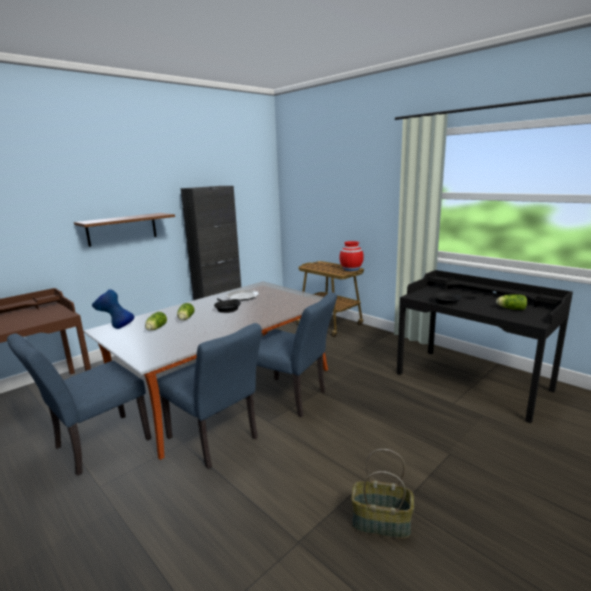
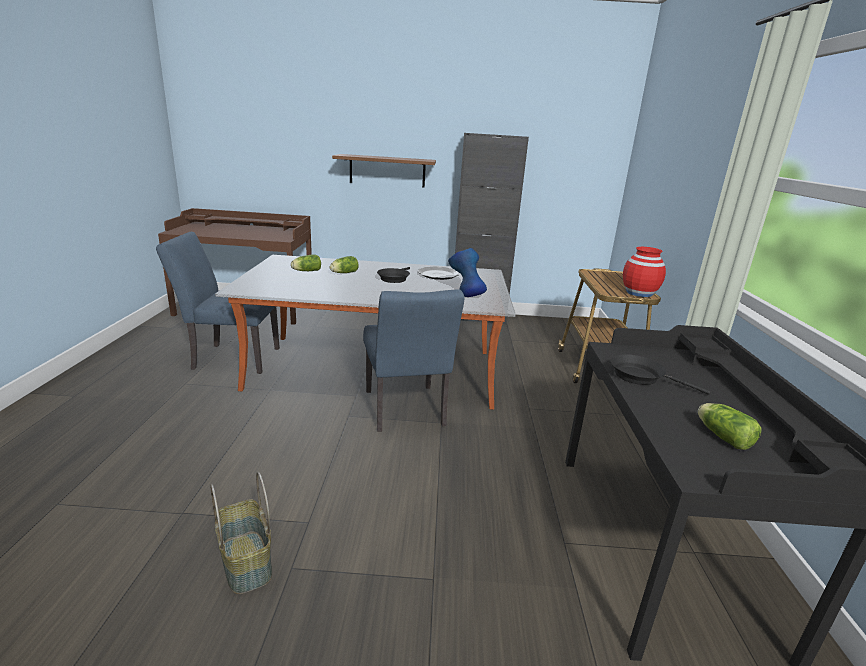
camera: 45 degrees right, 5 degrees up
blue vase [92,289,134,329] -> blue vase moved to [448,248,487,297]
blue chair [157,323,262,469] -> none

